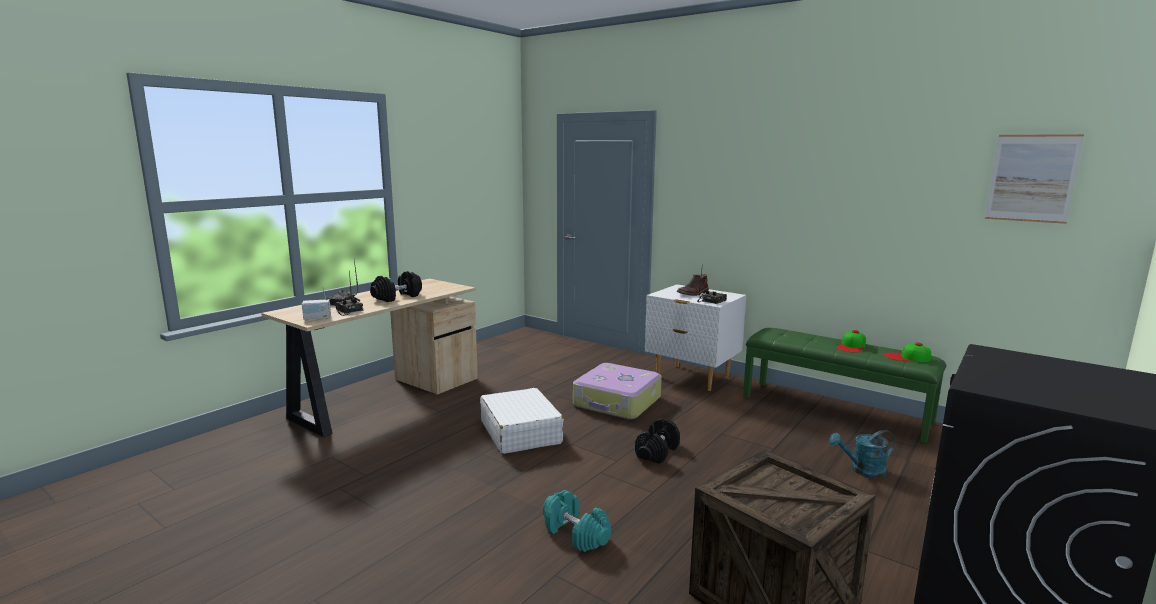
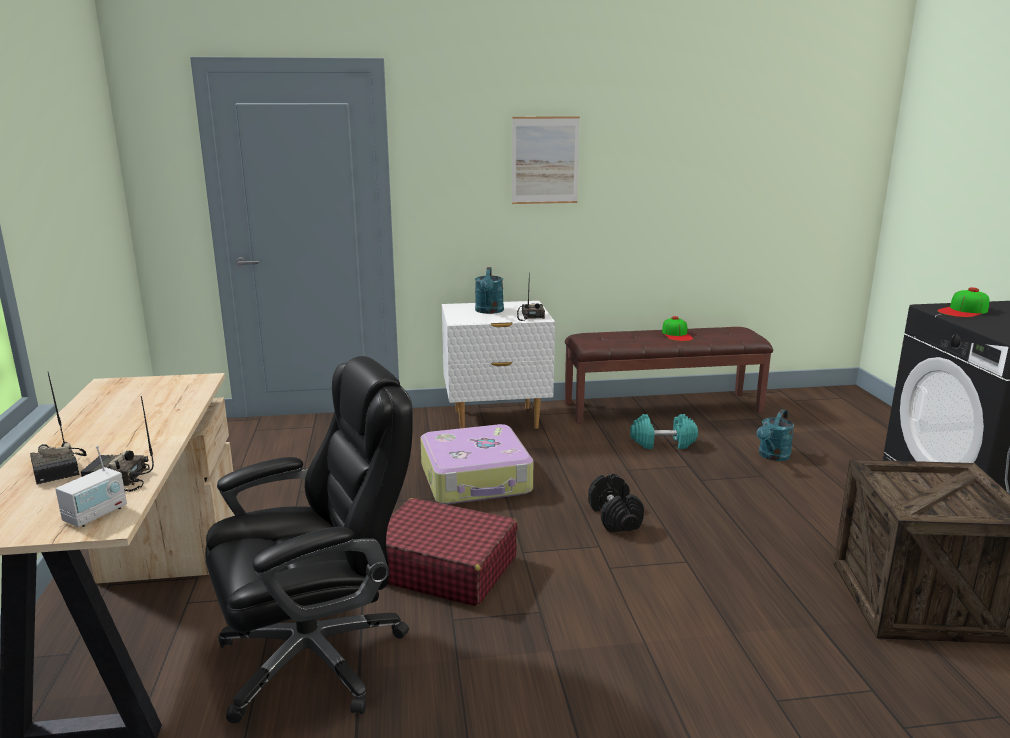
camera: 45 degrees left, 5 degrees up
black dumbbell [370,271,422,302] -> none
white suitcase [480,388,564,454] -> red suitcase [386,498,518,606]
turquoise dumbbell [543,490,611,552] -> turquoise dumbbell moved to [630,414,698,449]
brown boot [677,274,709,296] -> turquoise watering can [475,267,504,314]
green bench [743,328,946,444] -> brown bench [565,327,773,424]
cap [884,342,931,362] -> cap moved to [937,287,990,317]
picture [985,134,1084,224] -> picture moved to [512,116,580,204]
none -> black office chair [205,356,413,723]

